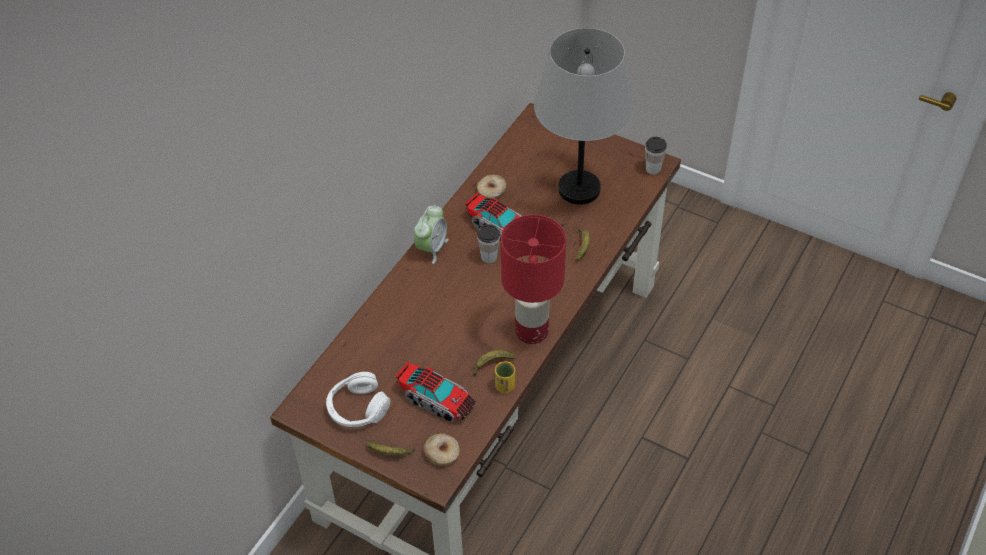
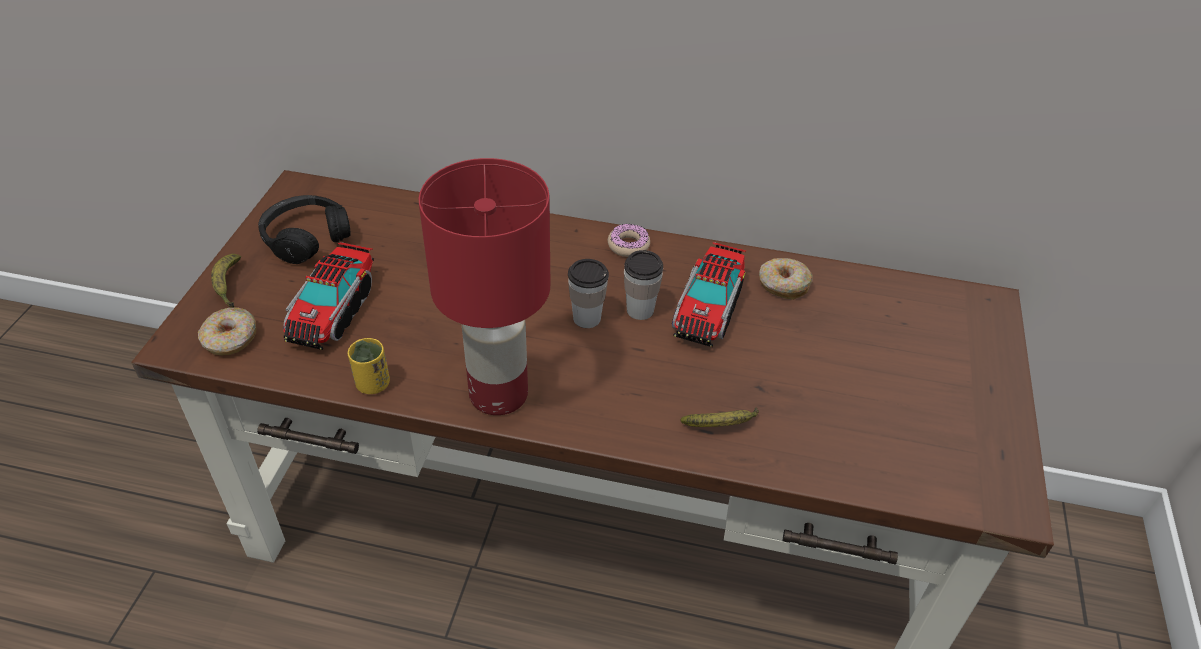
camera: 70 degrees right, 5 degrees down
white headphones [326,372,391,427] -> black headphones [258,195,351,264]
alarm clock [414,205,449,264] -> donut [608,224,650,257]
banana [473,350,515,377] -> none
grey table lamp [534,28,634,205] -> none
cup [645,137,667,174] -> cup moved to [568,259,609,328]

